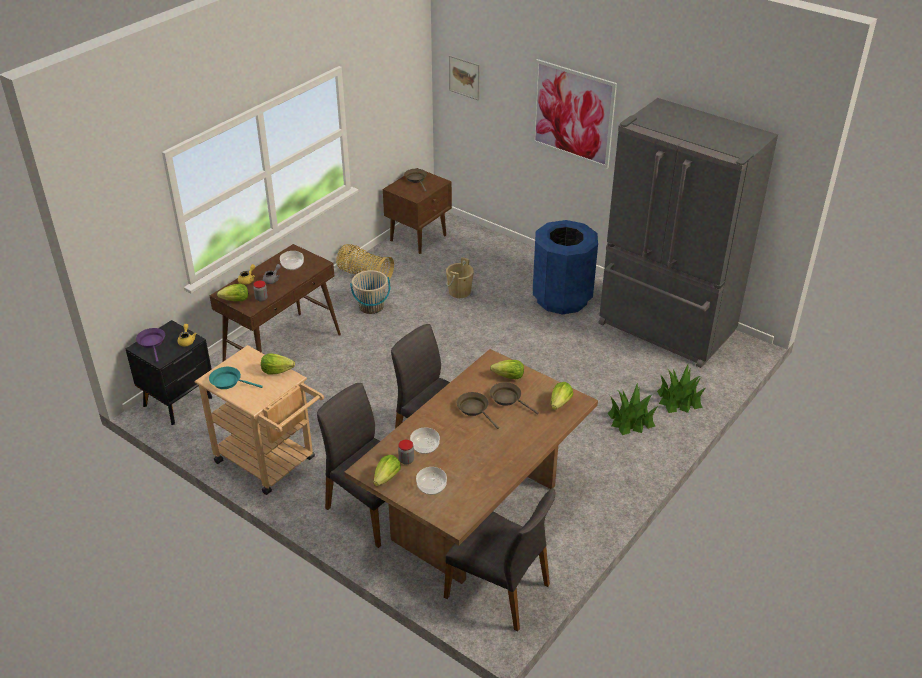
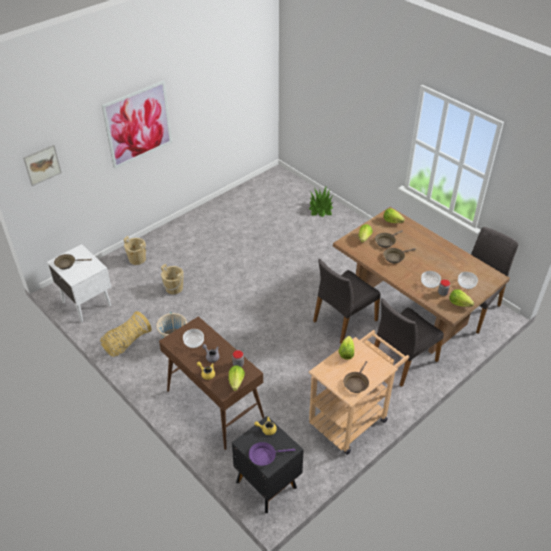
camera: 80 degrees left, 5 degrees up
turquoise frying pan [209,367,263,389] -> brown frying pan [343,361,369,393]
brown nightstand [383,168,452,254] -> white nightstand [47,244,112,322]
blue trash can [533,220,598,315] -> none
grey fridge [598,98,778,368] -> none
potted plant [607,382,658,435] -> none
none -> beige bucket [123,236,147,265]

